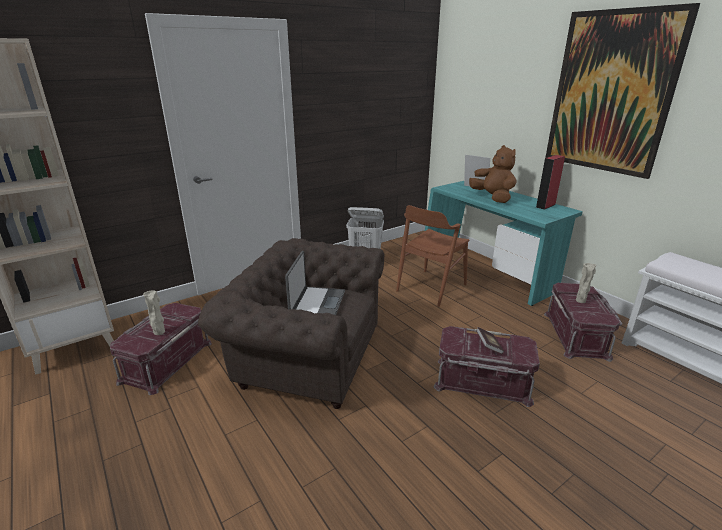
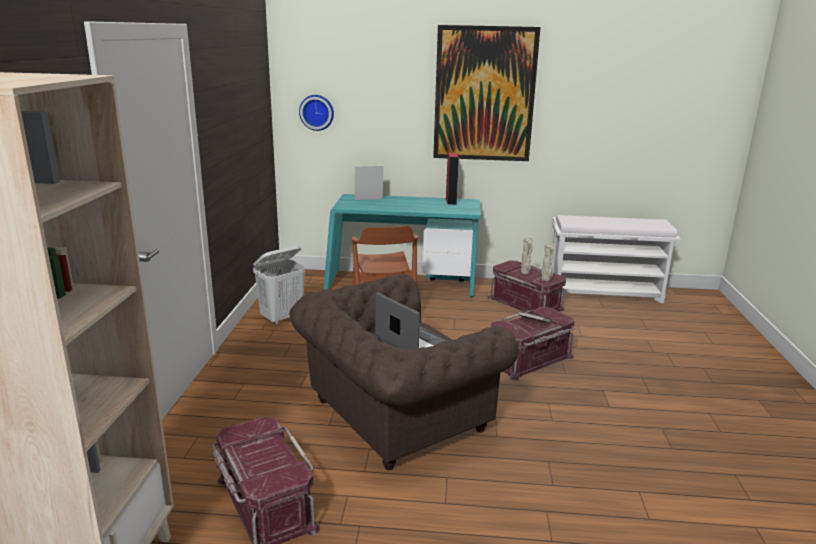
camera: 50 degrees left, 5 degrees down
beige vase [143,291,165,335] -> beige vase moved to [541,243,554,281]
brown plush toy [469,145,516,203] -> none
none -> wall clock [299,95,334,131]

